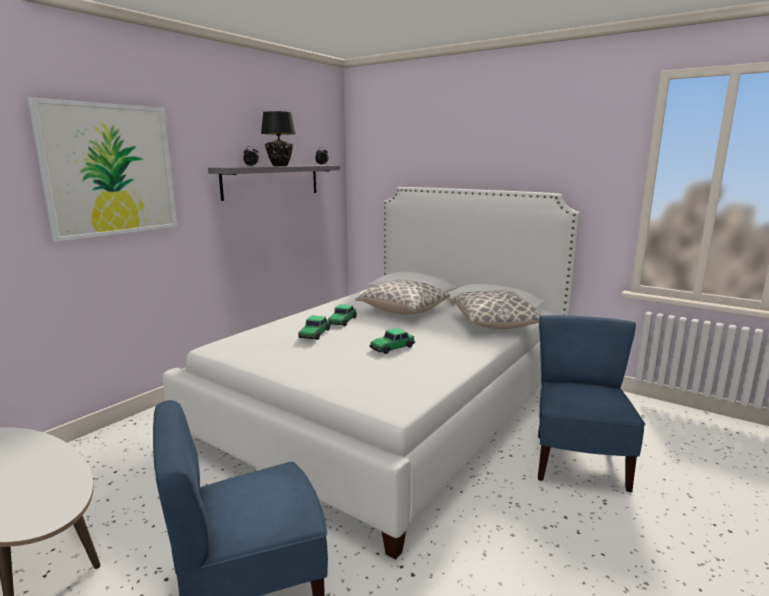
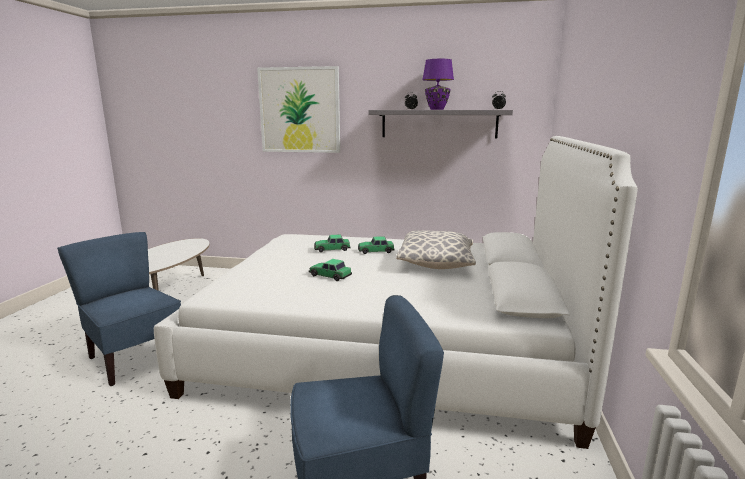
camera: 65 degrees right, 0 degrees up
black table lamp [261,111,296,166] -> purple table lamp [422,59,454,110]
pillow [450,290,543,329] -> none

